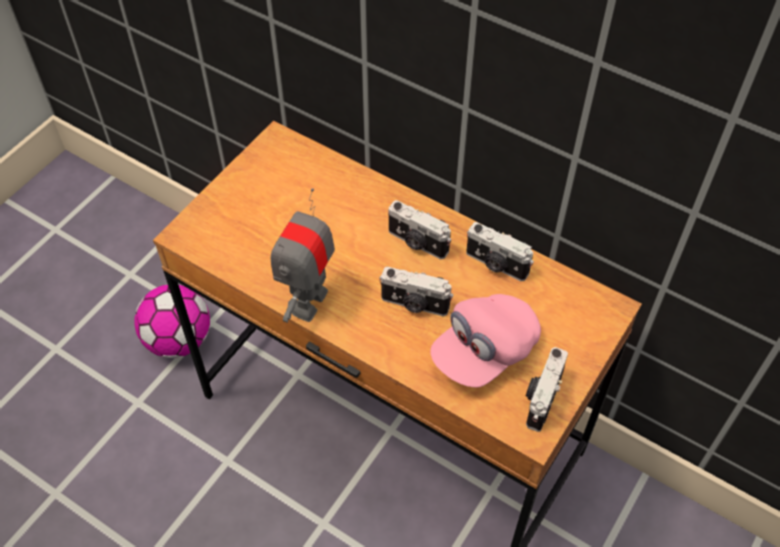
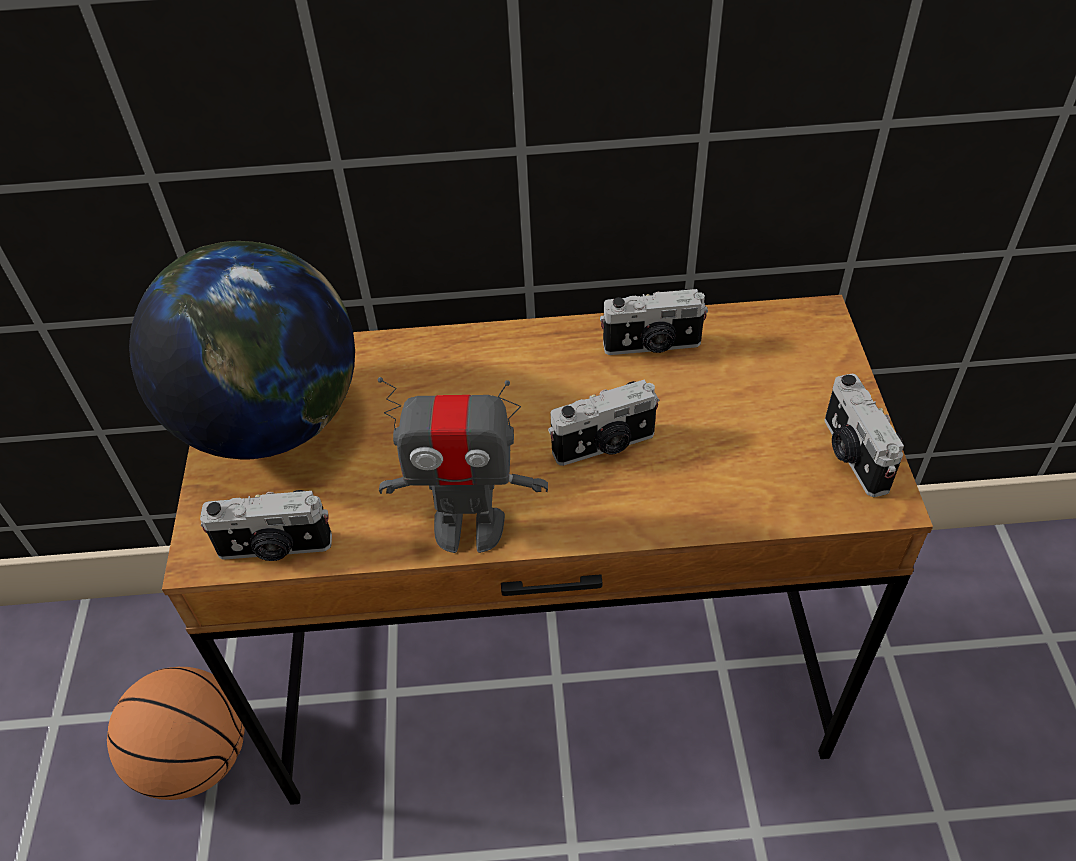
camera: 35 degrees left, 5 degrees down
football [134,284,210,358] -> basketball [107,667,245,800]
toy robot [271,188,335,323] -> toy robot turned 75 degrees counterclockwise [377,377,548,553]
camera [388,200,451,259] -> camera moved to [200,490,332,561]
pink cap [431,294,541,387] -> none
none -> globe [129,241,355,460]

